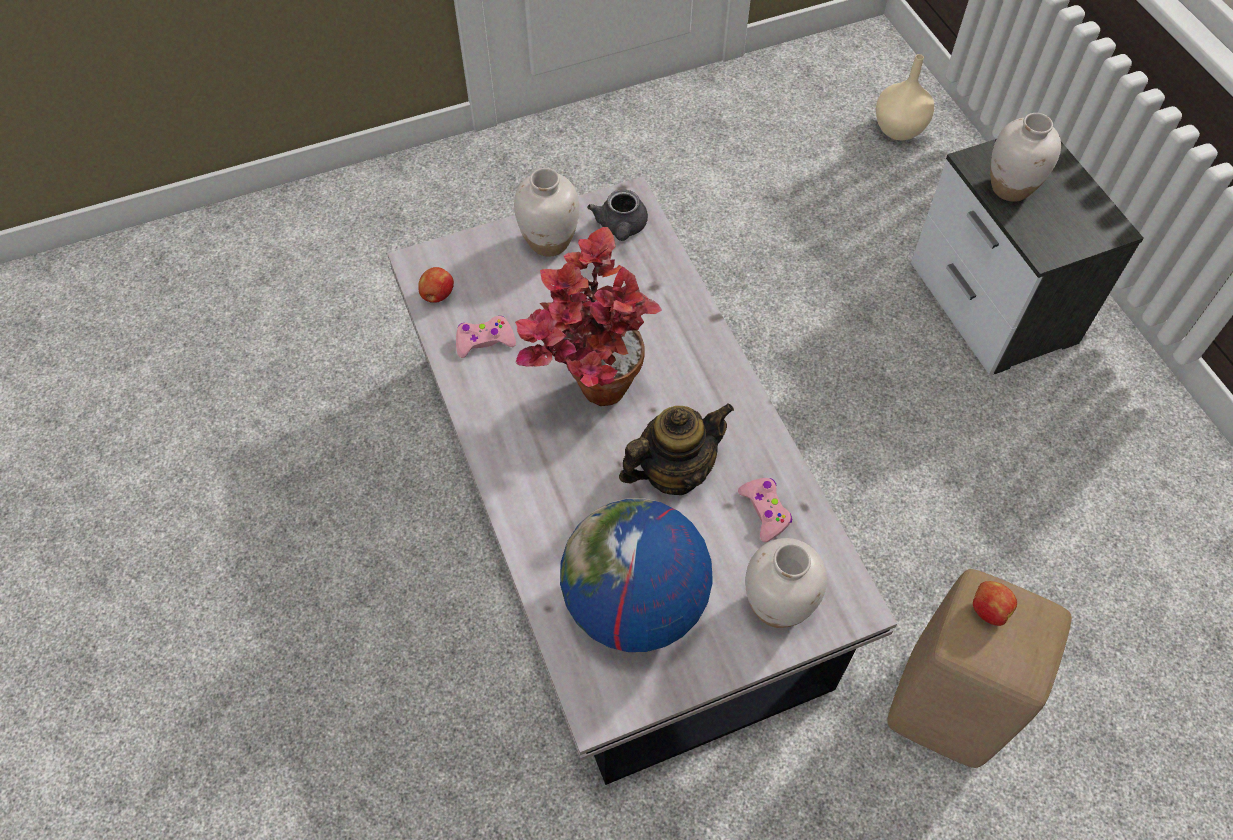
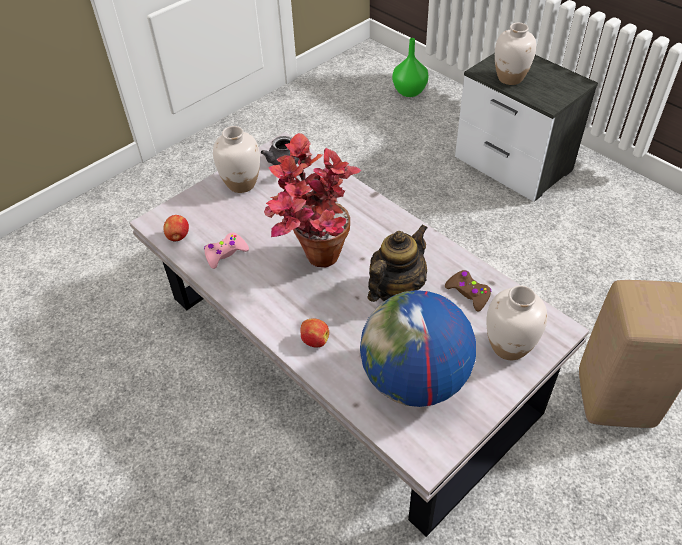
camera: 20 degrees left, 10 degrees down
pink game controller [738,478,792,542] -> brown game controller [445,270,492,312]
beige vase [876,54,934,140] -> green vase [392,38,429,97]
apple [973,581,1017,626] -> apple moved to [301,318,329,347]

